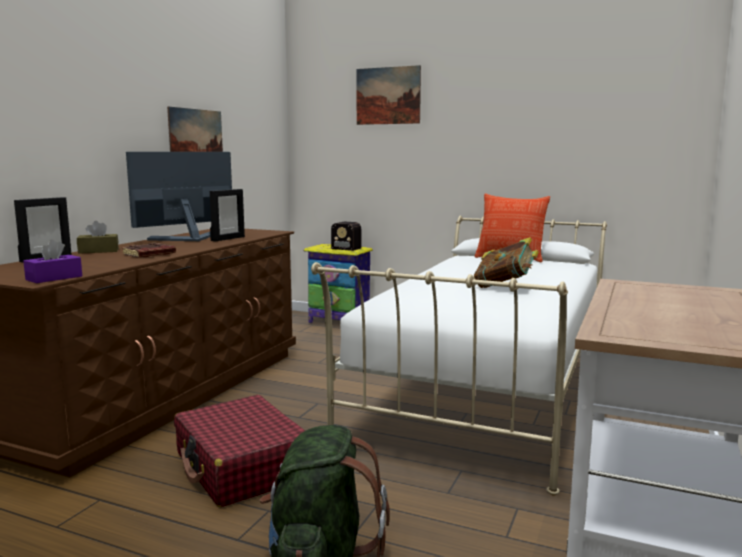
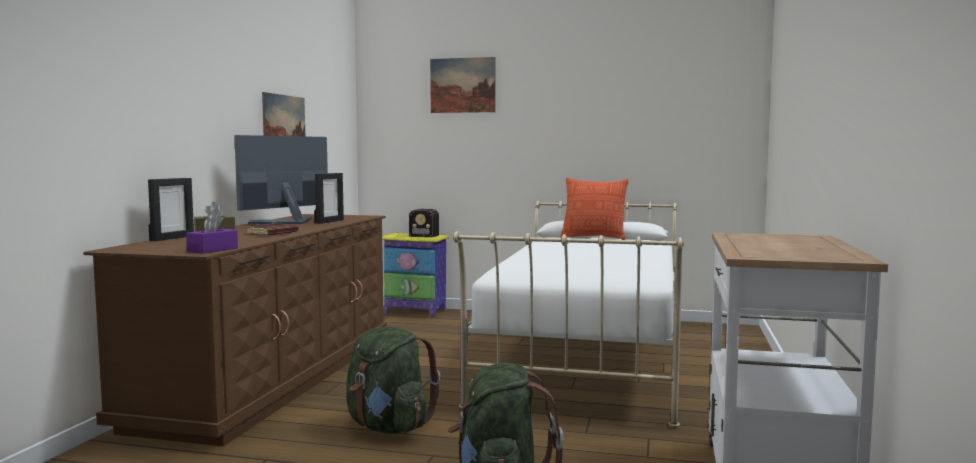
camera: 10 degrees left, 5 degrees down
red suitcase [174,395,305,507] -> green backpack [347,326,441,434]
book [474,237,539,288] -> none

